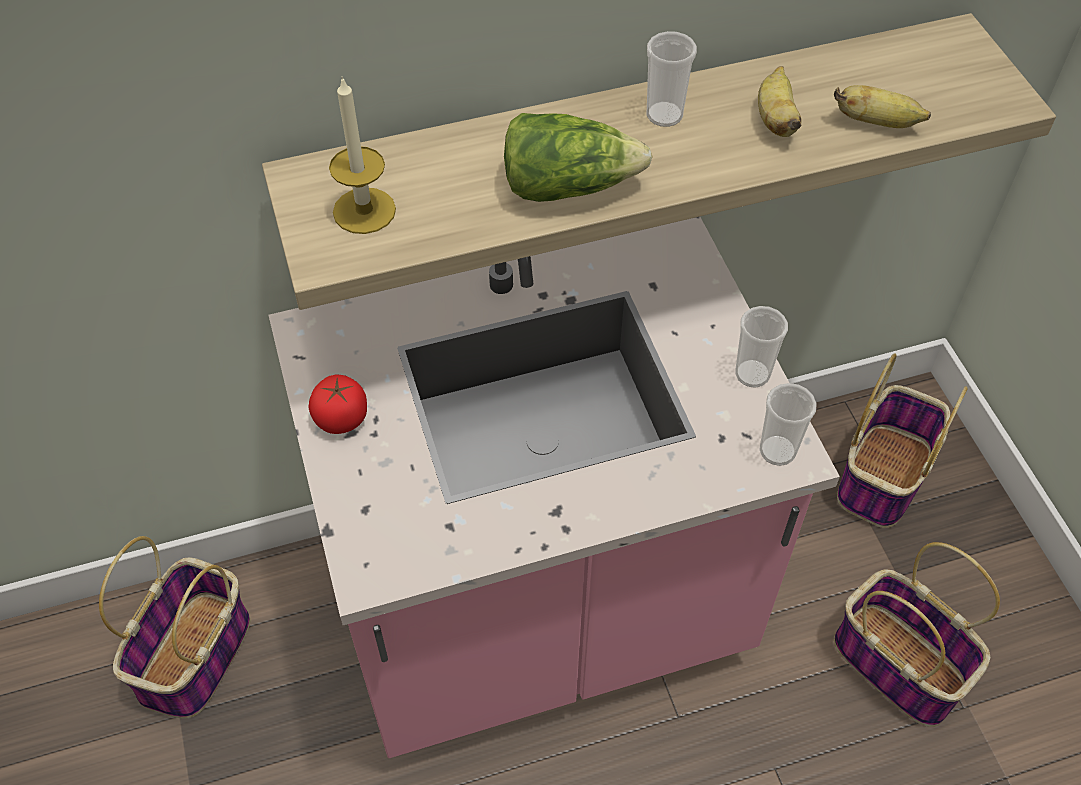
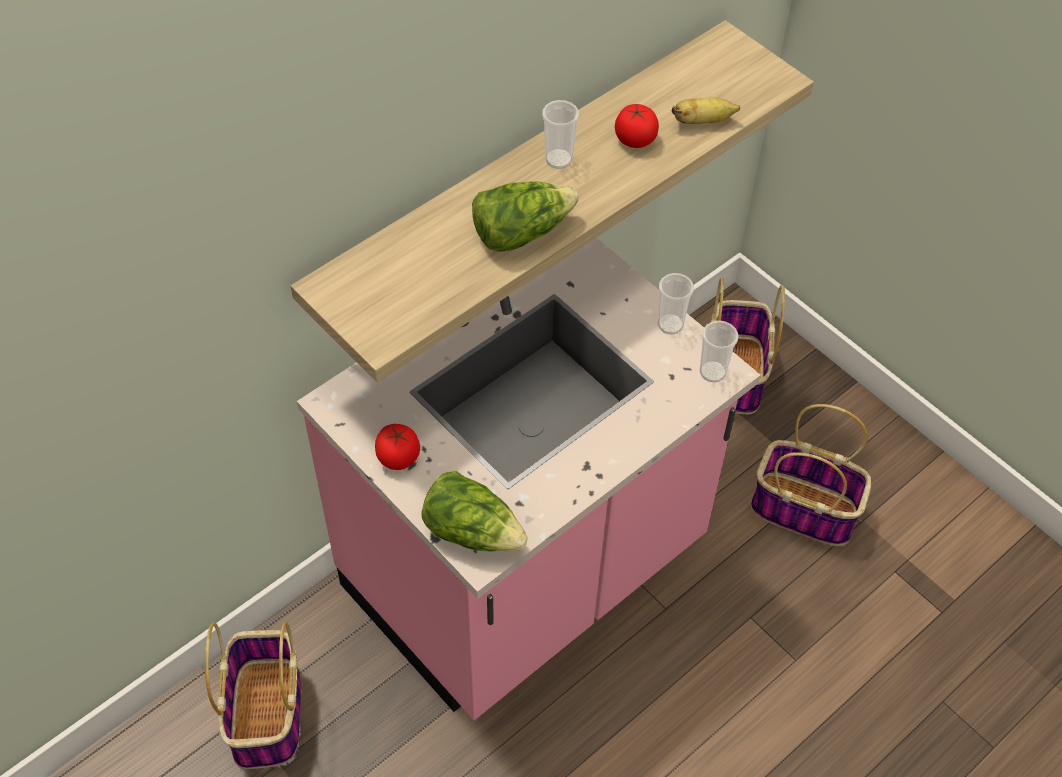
camera: 25 degrees left, 0 degrees up
candle [329,77,396,234] -> none
banana [758,66,802,137] -> tomato [615,104,659,148]
none -> lettuce [421,471,528,551]

